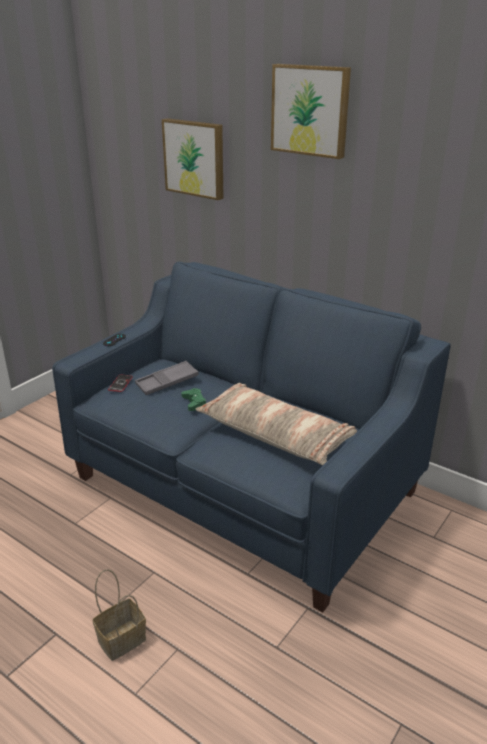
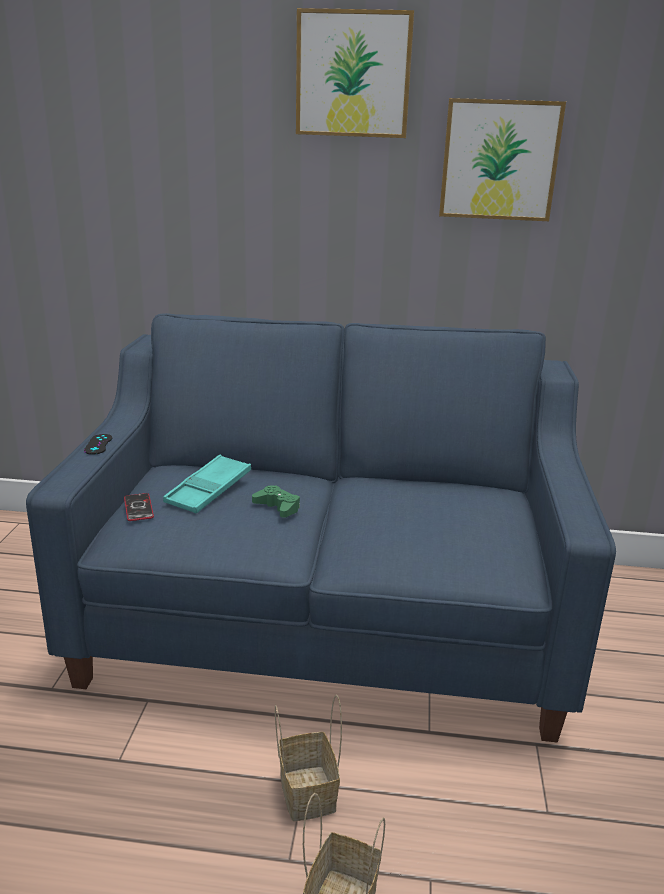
camera: 30 degrees left, 5 degrees down
grey tray [135,361,199,395] -> turquoise tray [163,455,251,513]
picture [162,118,224,200] -> picture moved to [439,98,566,221]
pillow [196,383,357,465] -> none
none -> basket [275,694,342,821]

